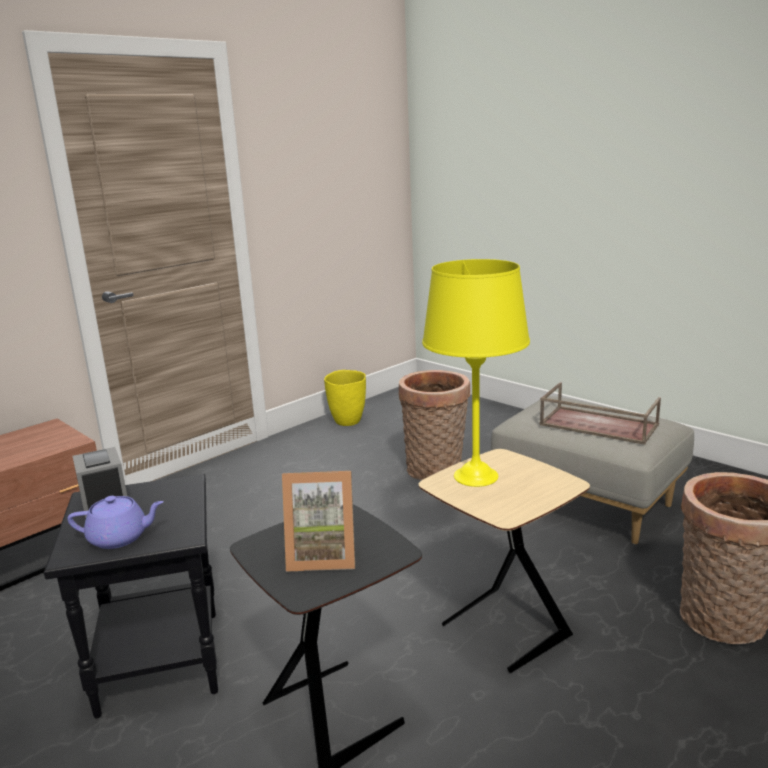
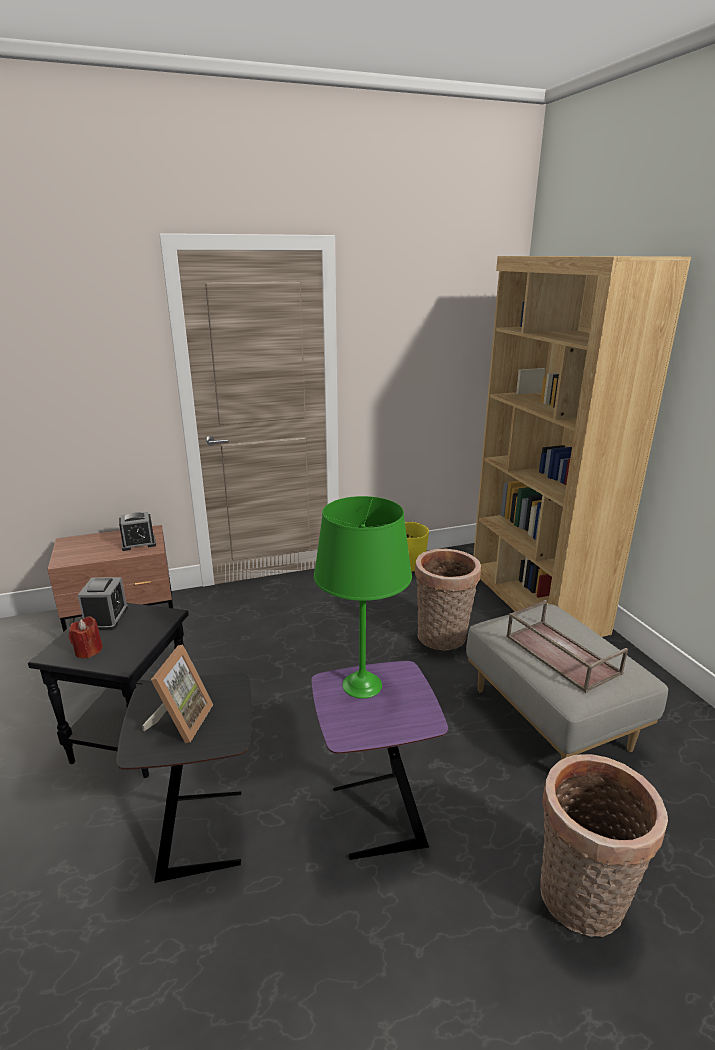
camera: 25 degrees right, 5 degrees up
purple teapot [67,496,164,549] -> red candle [69,616,103,658]
picture frame [282,471,355,572] -> picture frame turned 105 degrees counterclockwise [142,645,213,743]
beige side table [419,449,590,673] -> purple side table [311,661,448,860]
yellow table lamp [422,259,530,487] -> green table lamp [314,496,412,699]
none -> alarm clock [119,512,156,551]
none -> brown bookcase [473,256,691,637]

